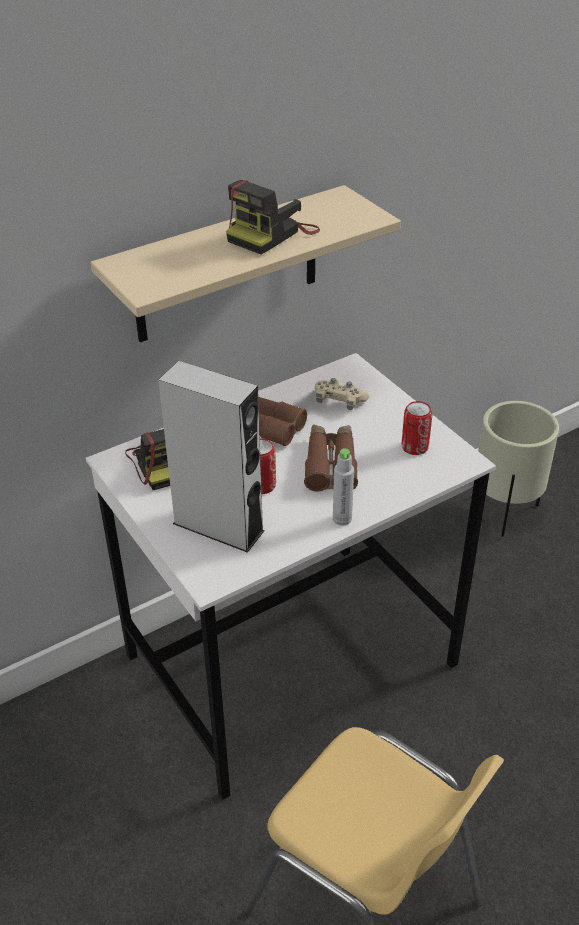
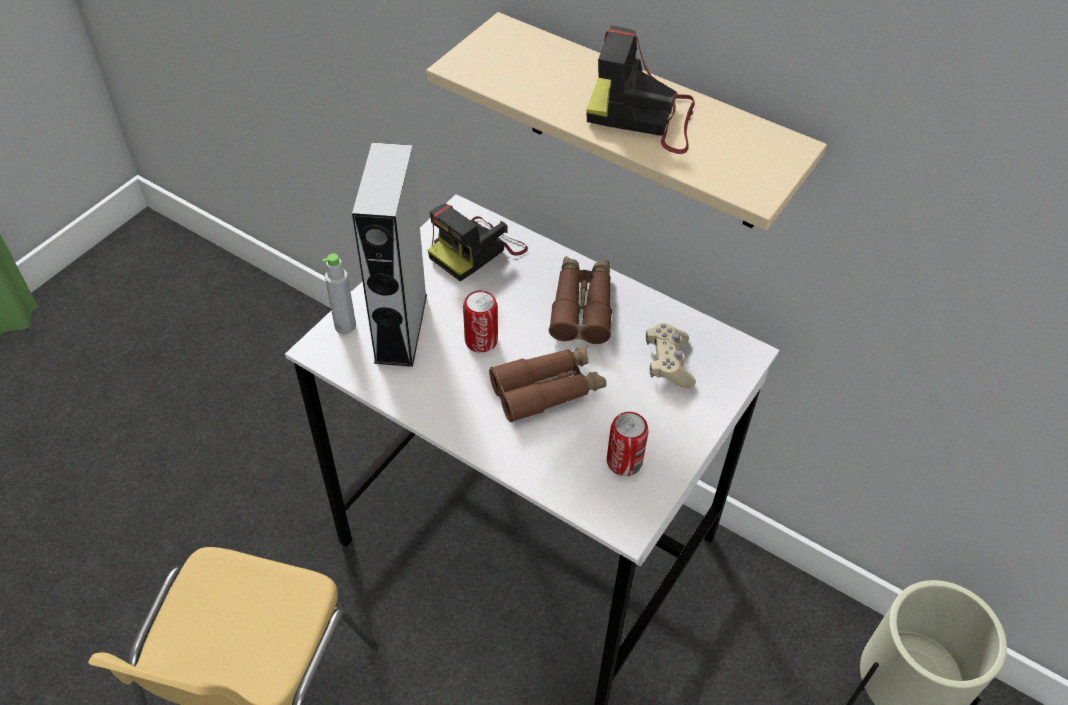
camera: 65 degrees right, 10 degrees up
grey bottle [333,448,354,526] -> grey bottle moved to [323,254,356,334]

